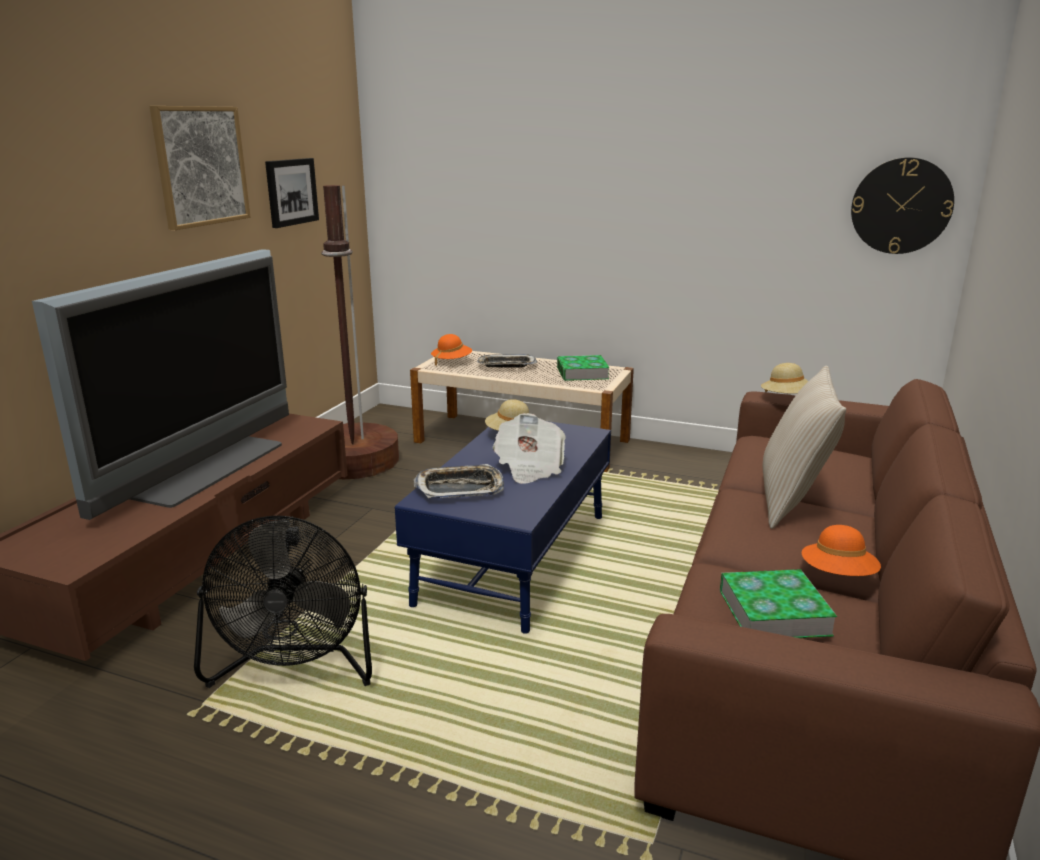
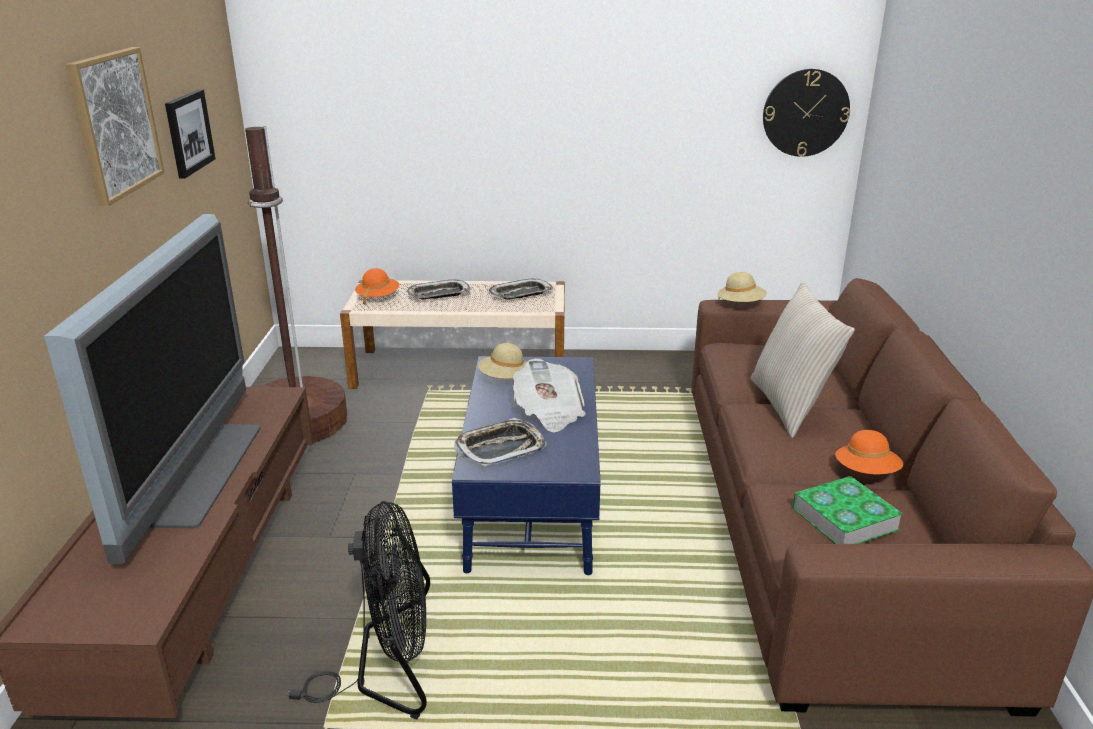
camera: 20 degrees left, 5 degrees up
black fan [194,516,372,688] -> black fan turned 75 degrees counterclockwise [286,501,430,720]
book [557,355,610,381] -> tray [489,278,553,300]

